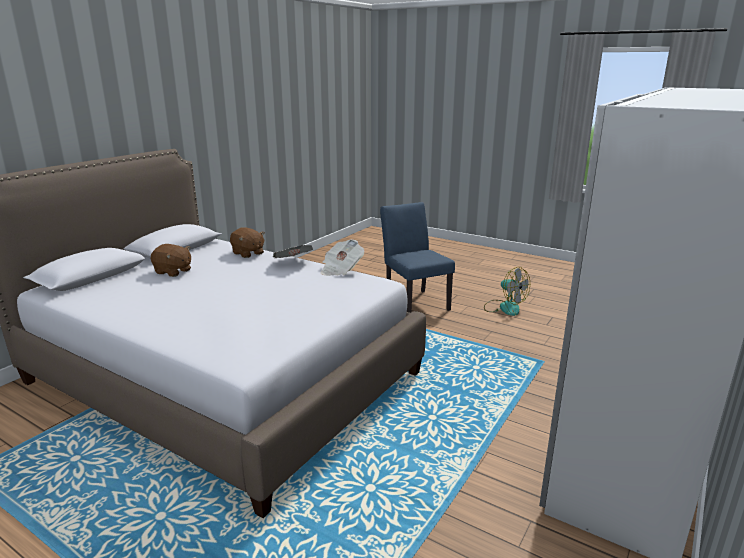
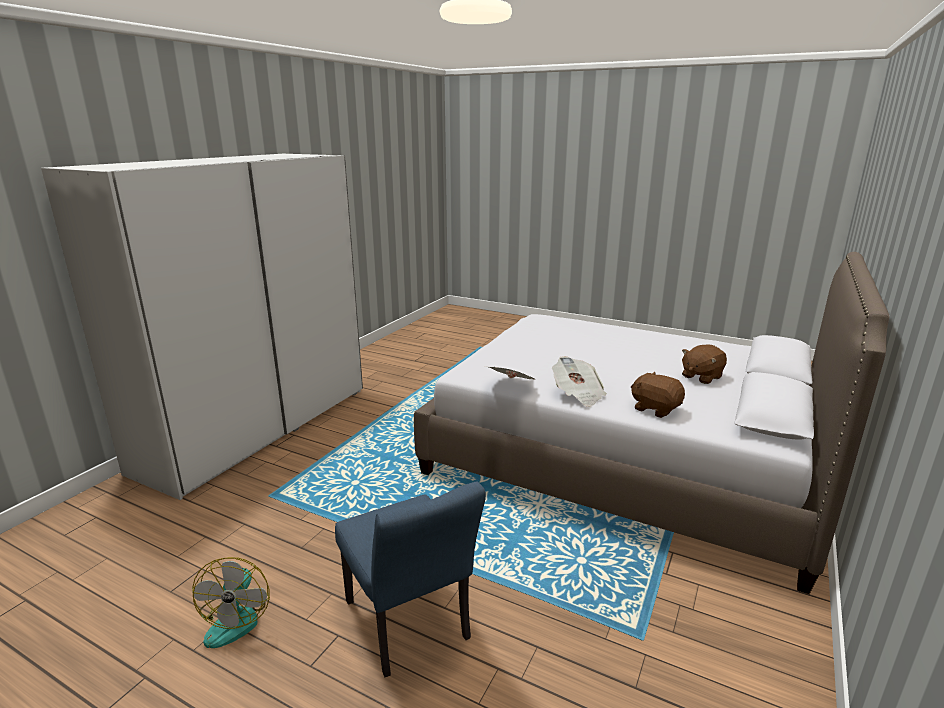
camera: 175 degrees right, 0 degrees up
brown plush toy [151,244,191,277] -> brown plush toy turned 60 degrees counterclockwise [682,344,727,384]
fan [484,267,530,316] -> fan turned 135 degrees counterclockwise [192,557,270,648]

